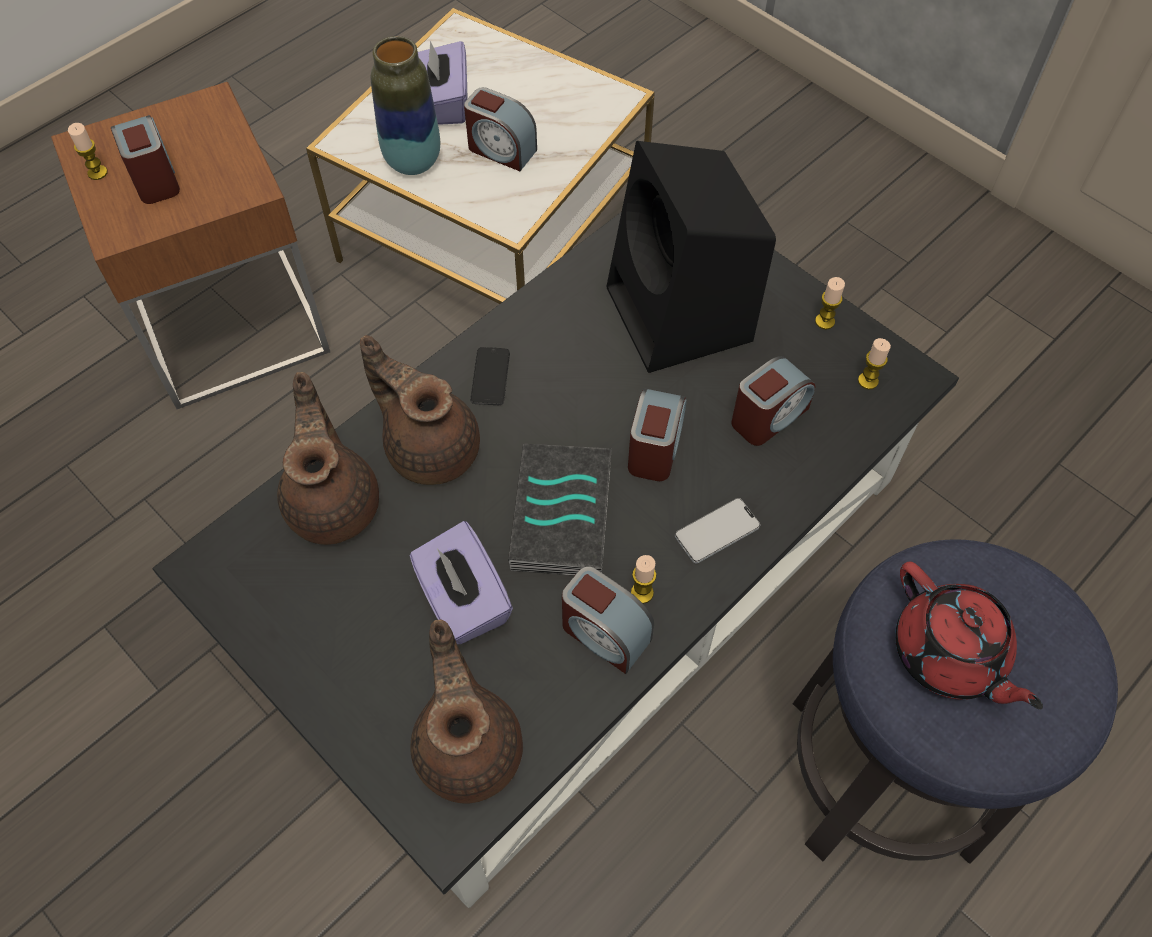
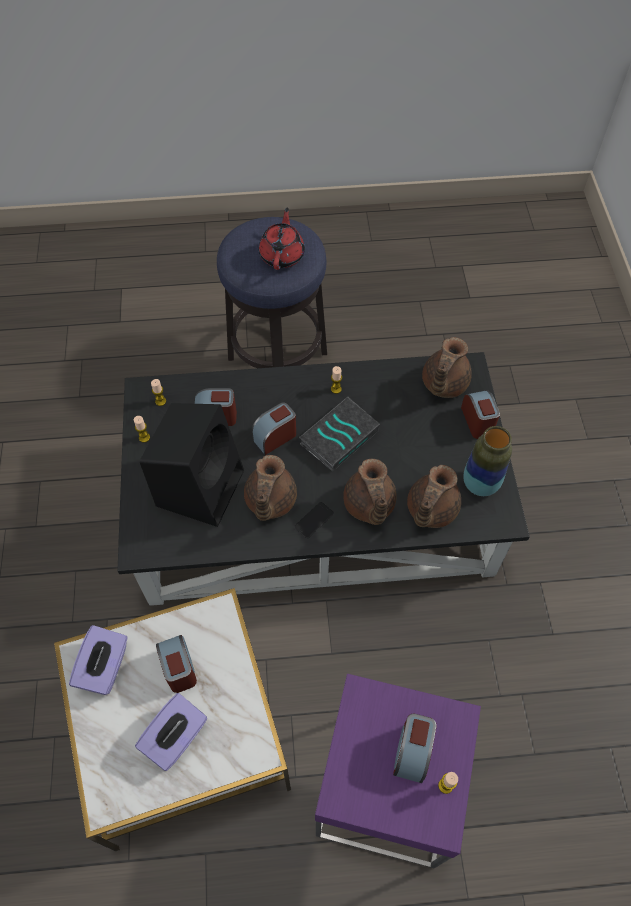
camera: 140 degrees left, 0 degrees up
brown side table [51,82,330,409] -> purple side table [315,674,481,868]
vase [370,36,440,175] -> vase moved to [463,426,512,496]
purple tissue box [410,521,513,644] -> purple tissue box moved to [69,625,128,695]
alarm clock [562,567,654,674] -> alarm clock moved to [461,390,500,439]
phone [675,498,760,563] -> none
none -> brown teapot [244,455,297,521]

